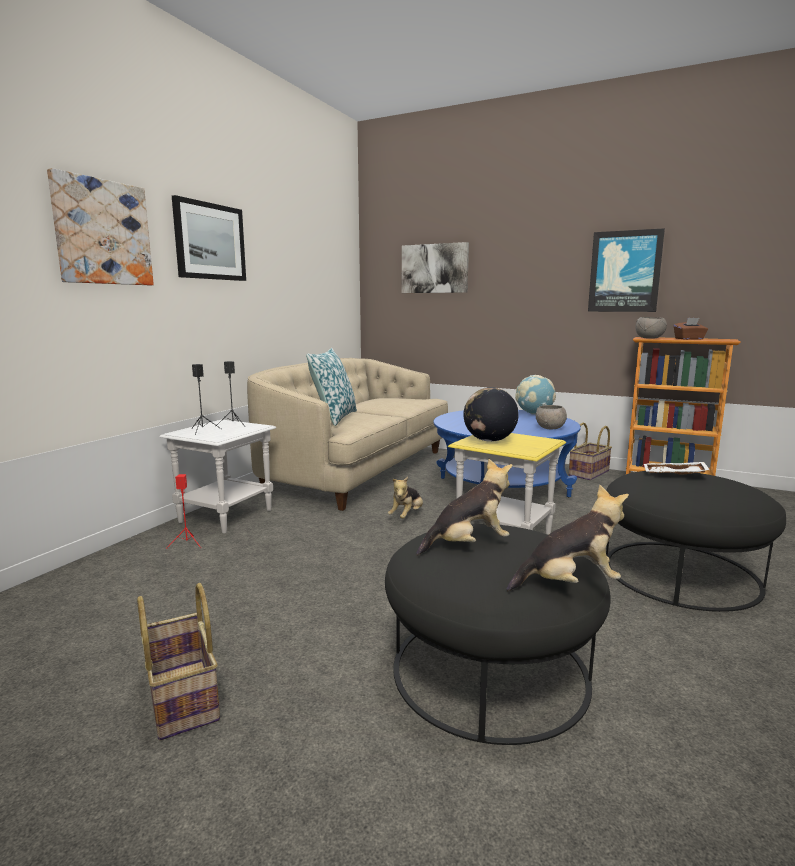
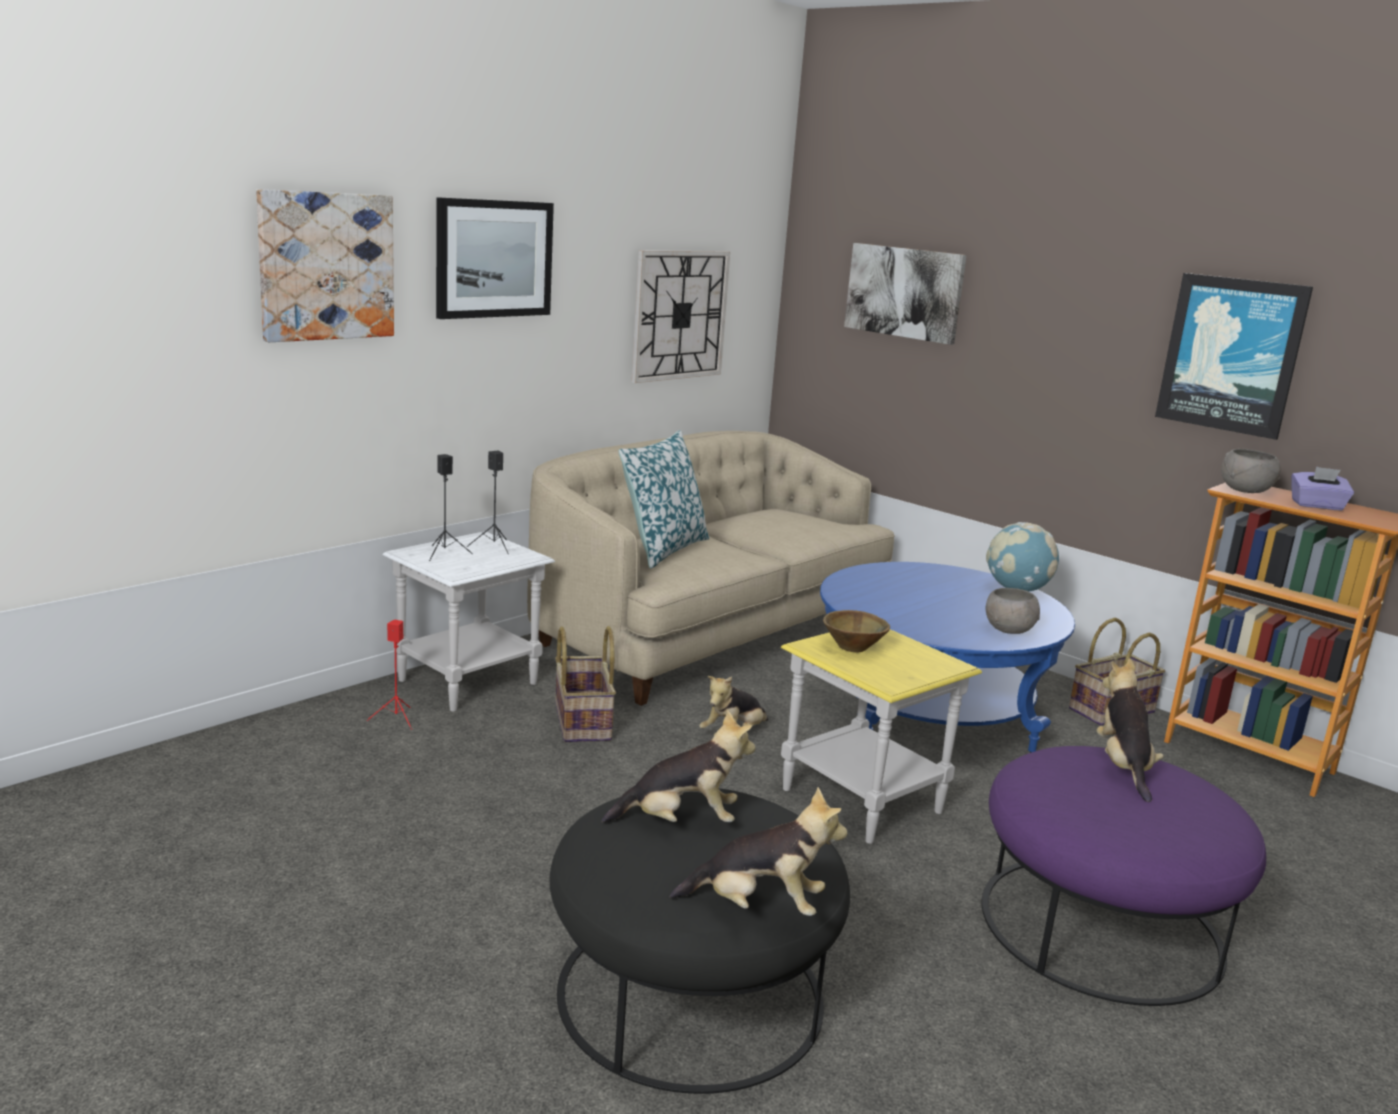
camera: 15 degrees right, 5 degrees up
basket [137,583,220,740] -> basket moved to [555,626,616,742]
globe [463,387,519,442] -> brown bowl [823,610,890,653]
black ottoman [606,471,786,612] -> purple ottoman [982,746,1266,1006]
white tray [644,462,710,475] -> plush toy [1097,658,1164,802]
brown tissue box [674,318,708,340] -> purple tissue box [1291,467,1354,510]
none -> wall clock [631,250,730,383]

